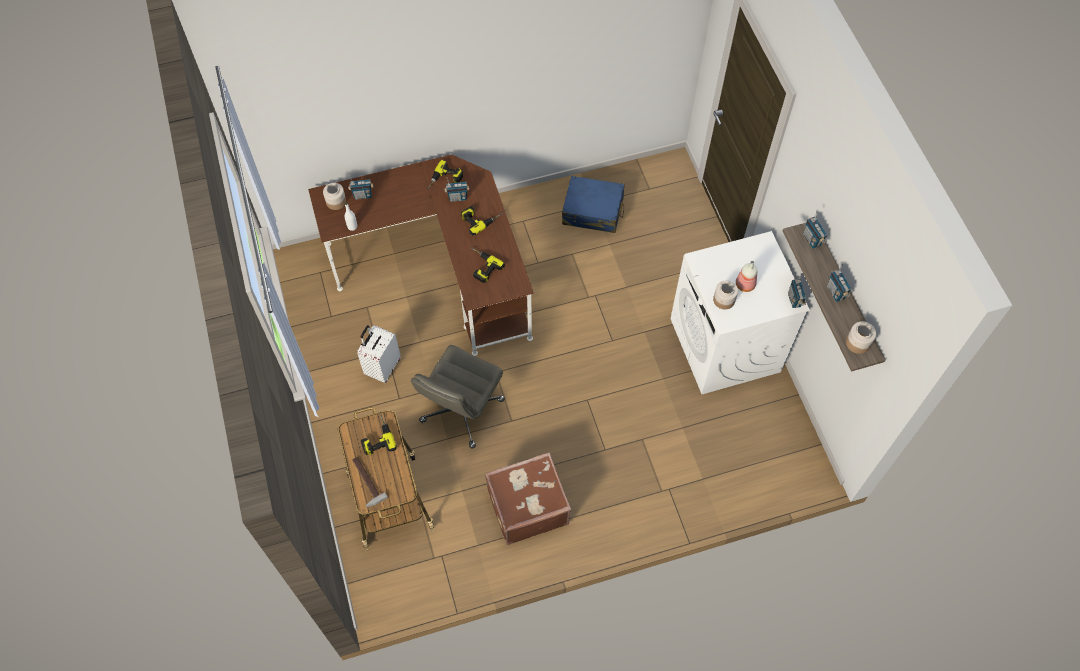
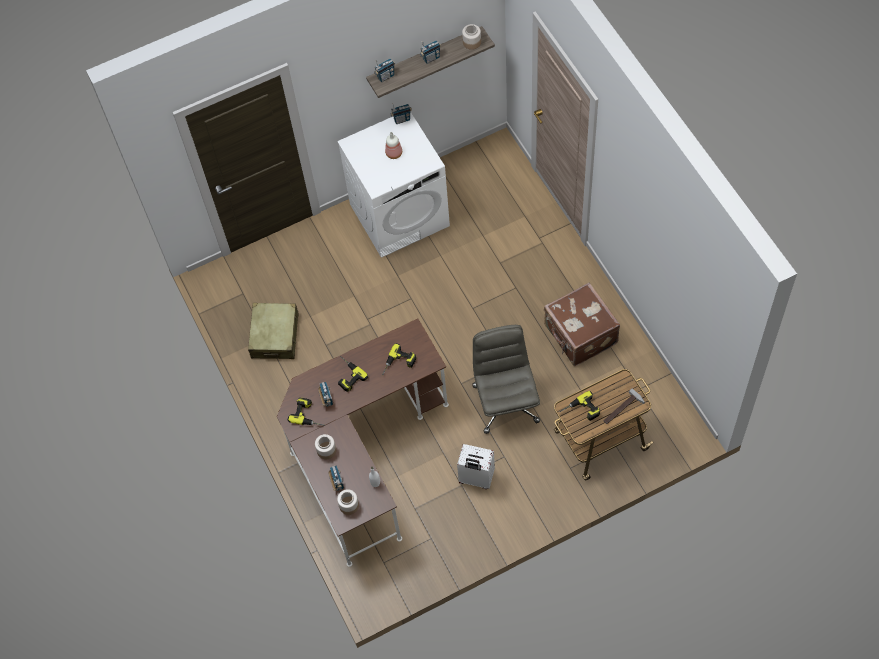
camera: 95 degrees left, 0 degrees up
grey office chair [411,345,505,449] -> grey office chair turned 120 degrees counterclockwise [472,325,540,434]
blue suitcase [562,176,624,233] -> beige suitcase [248,303,299,359]
jar [713,280,738,310] -> jar moved to [315,434,336,459]

